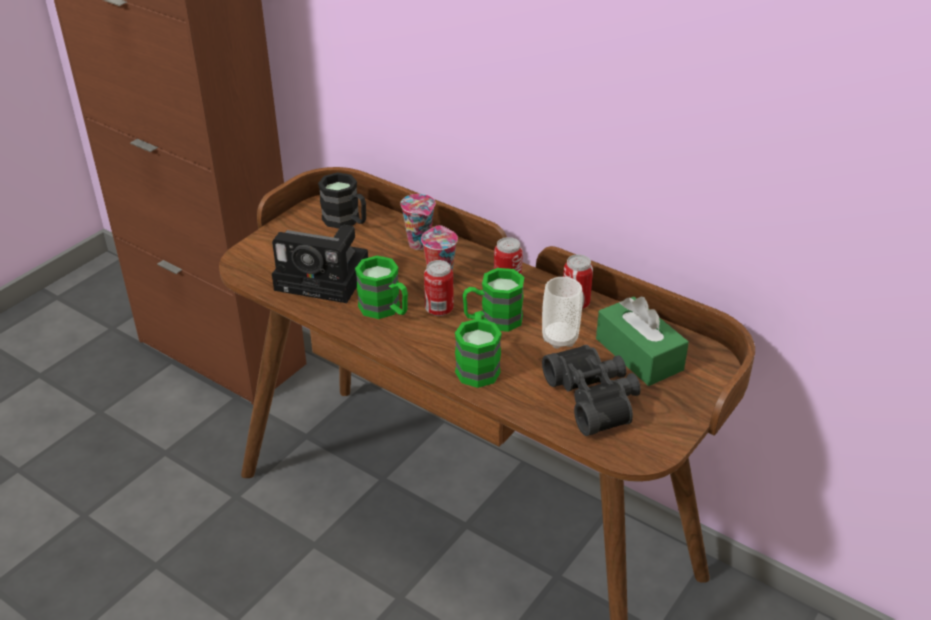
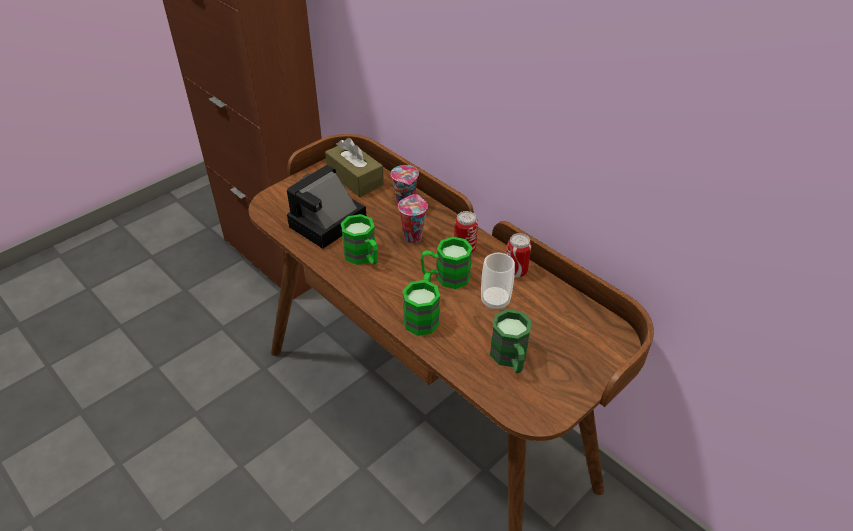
camera: 10 degrees right, 5 degrees up
camera [272,225,368,303] -> camera turned 105 degrees clockwise [287,165,366,249]
black mug [318,172,366,229] -> brown tissue box [325,138,384,197]
can [424,260,454,316] -> none
black binoculars [542,345,641,436] -> green mug [490,309,532,373]
green tissue box [596,297,689,386] -> none

